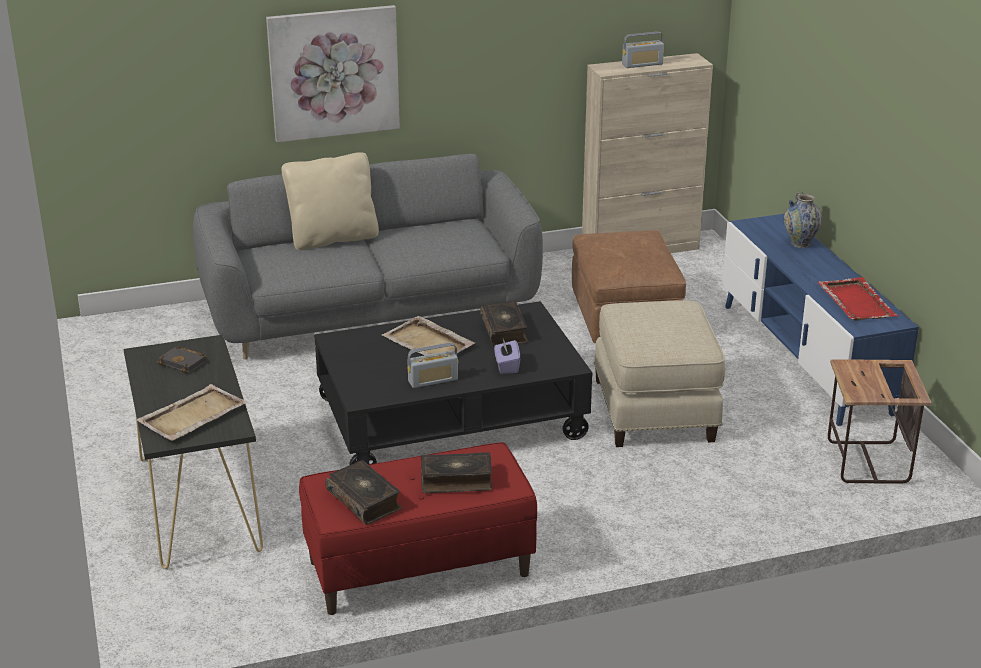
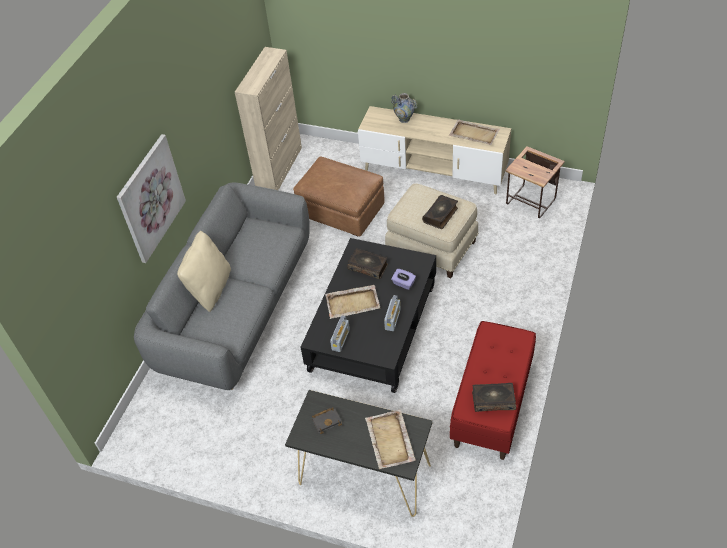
camera: 50 degrees left, 20 degrees up
book [421,452,492,493] -> book moved to [422,195,458,229]
radio [622,32,664,68] -> radio moved to [330,315,350,352]
blue tv stand [722,214,919,426] -> beige tv stand [358,106,511,194]
red tray [818,277,899,321] -> beige tray [449,119,500,145]

